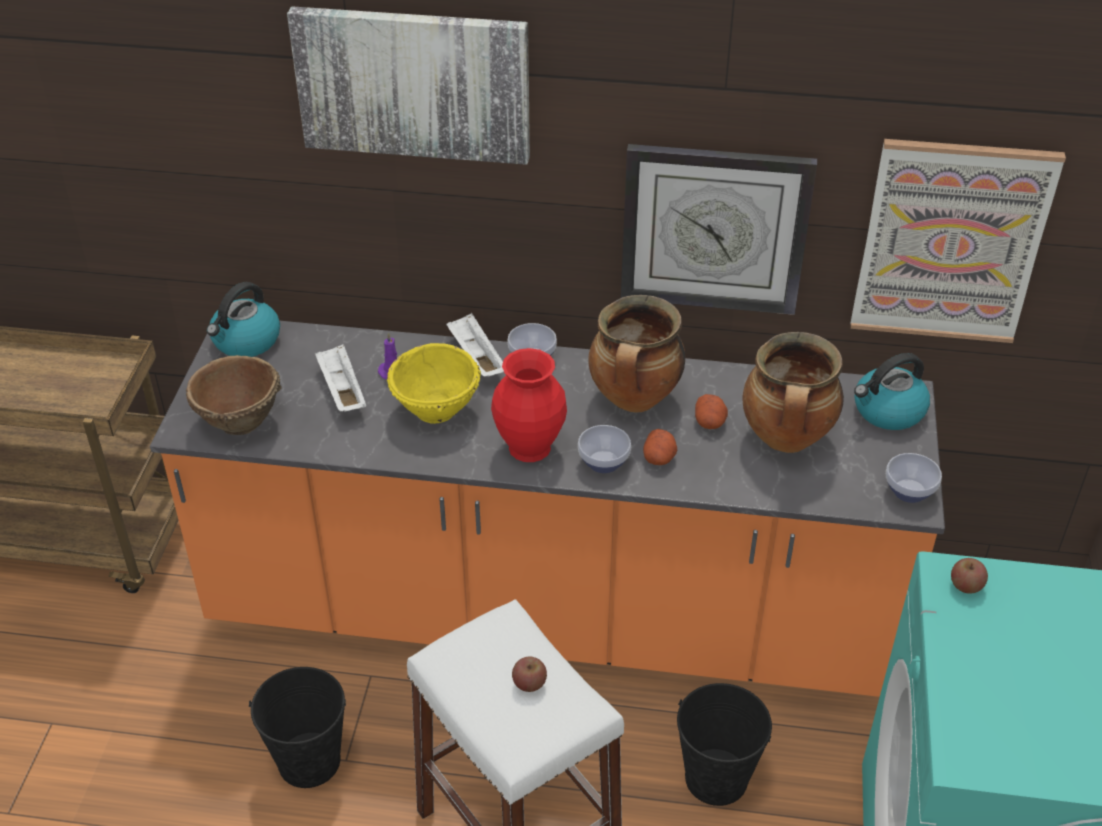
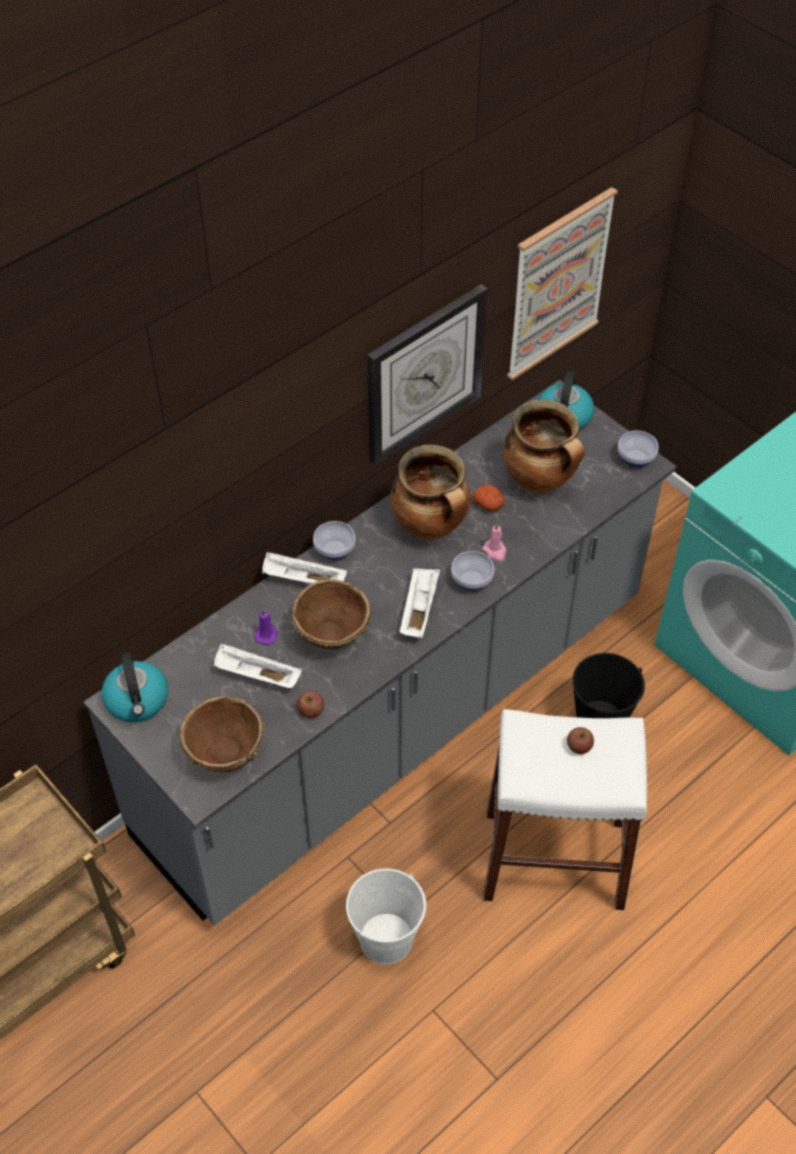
camera: 50 degrees left, 10 degrees up
orange counter [150,321,945,697] -> grey counter [83,380,676,926]
black bucket [249,667,346,788] -> white bucket [346,868,426,965]
picture [287,6,530,165] -> none
yellow bowl [387,343,481,424] -> brown bowl [291,579,371,650]
red vase [491,348,567,462] -> white tray [399,568,440,638]
potato [643,429,677,465] -> pink candle [483,523,506,561]
apple [951,558,988,594] -> apple moved to [297,691,324,718]

